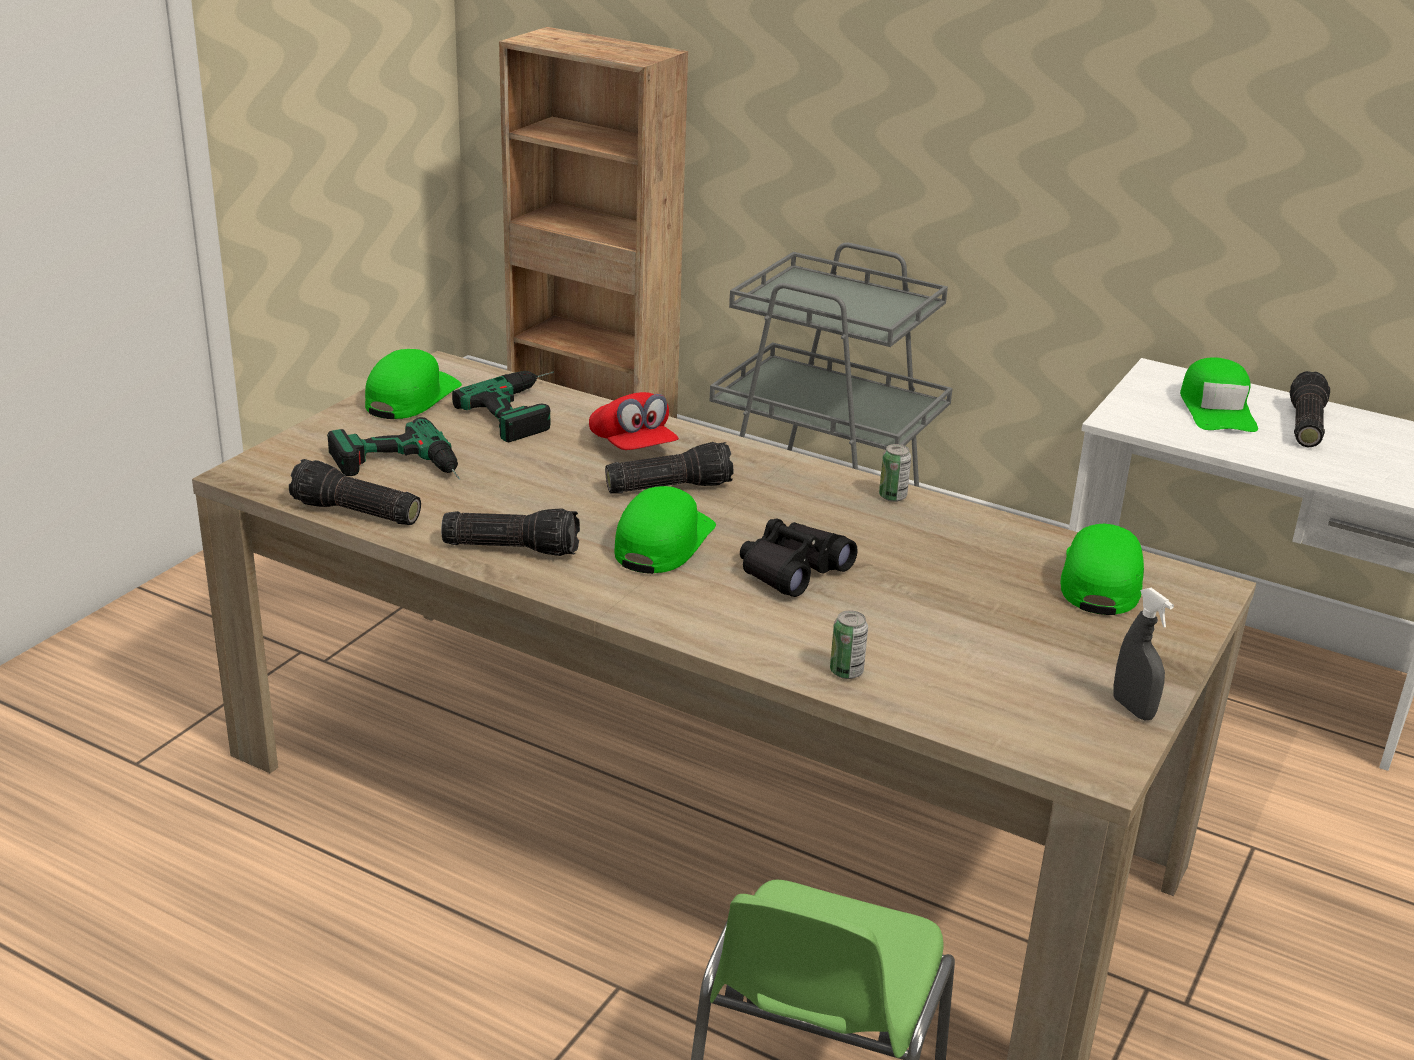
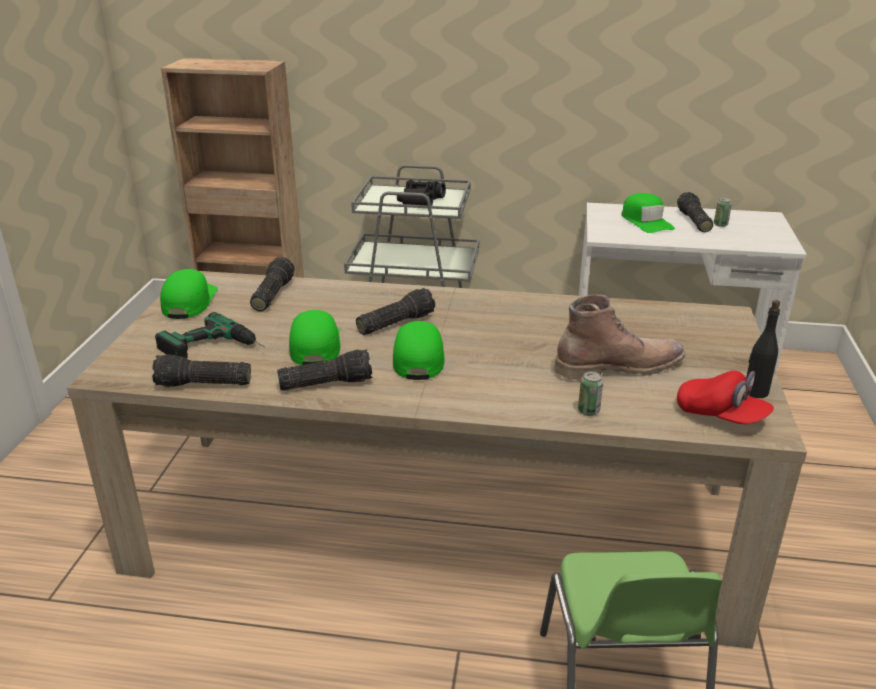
camera: 20 degrees left, 0 degrees up
power drill [452,371,554,443] -> flashlight [250,257,295,312]
red cap [589,392,679,450] -> red cap moved to [677,370,774,424]
black binoculars [740,518,858,597] -> black binoculars moved to [397,180,446,206]
can [879,444,911,502] -> can moved to [714,198,732,227]
green cap [1060,524,1144,615] -> green cap moved to [289,310,340,365]
grey spray bottle [1113,588,1174,721] -> black bottle [746,300,780,398]
none -> brown boot [554,295,685,380]

